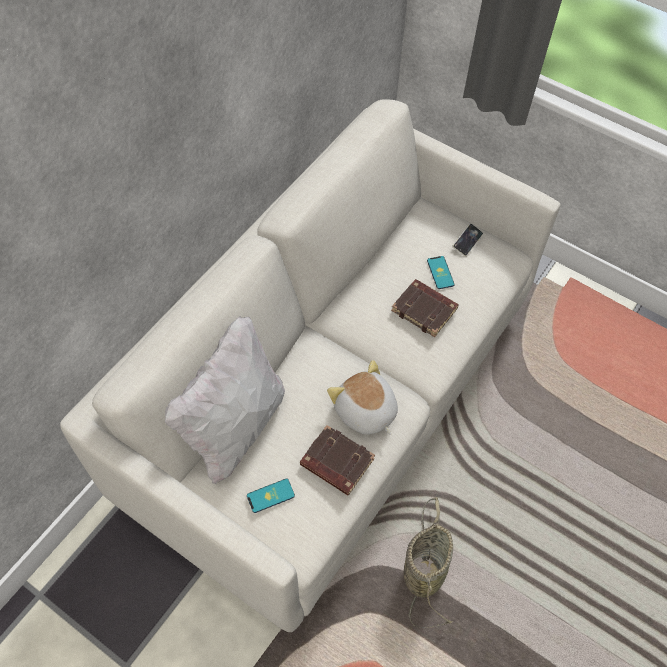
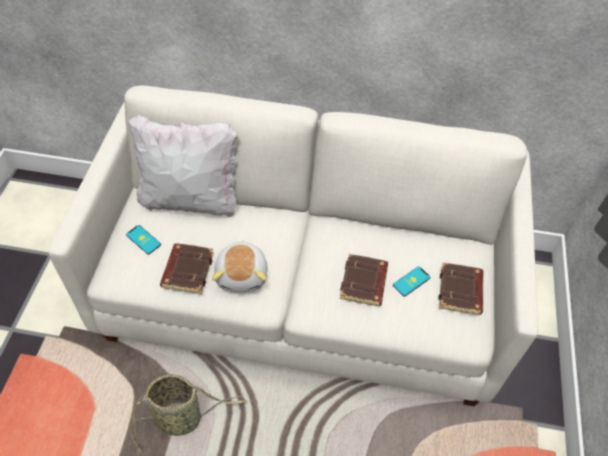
camera: 65 degrees right, 5 degrees down
plush toy [327,360,398,435] -> plush toy turned 150 degrees clockwise [212,240,267,292]
phone [452,224,483,257] -> brown book [438,262,483,315]

